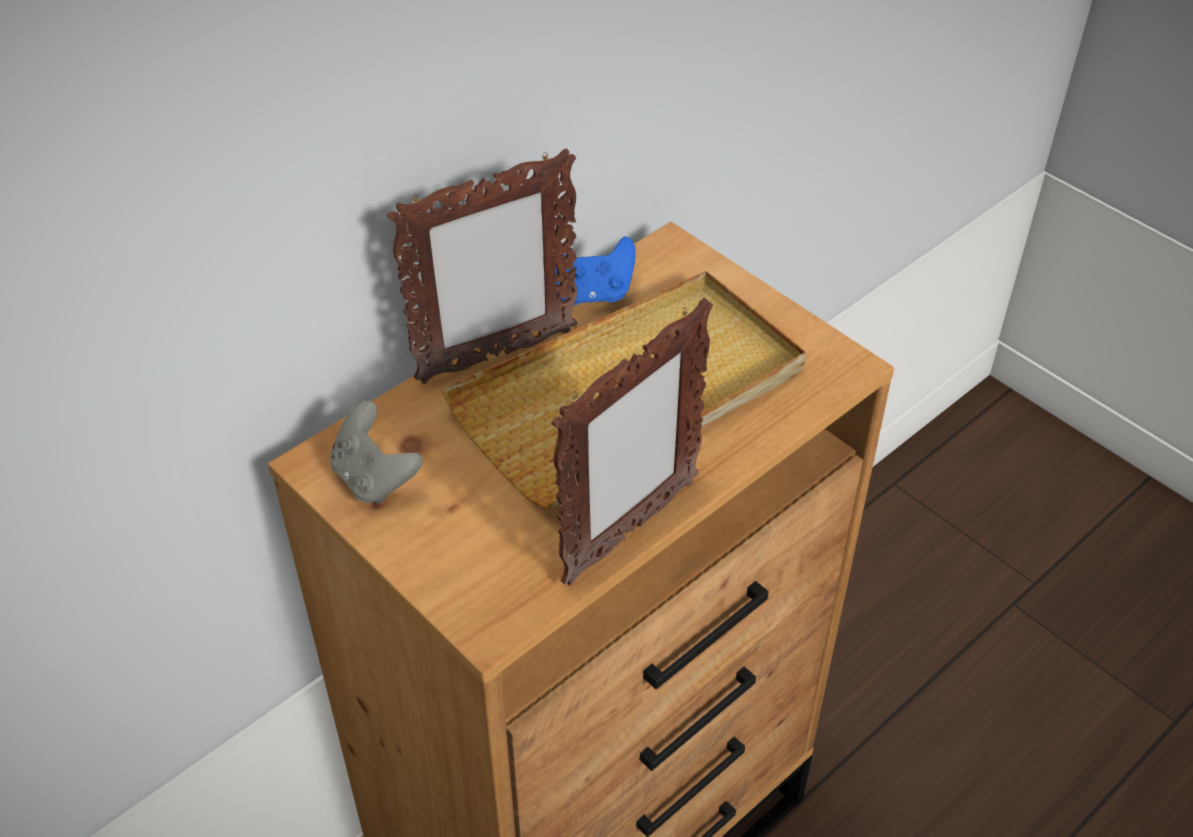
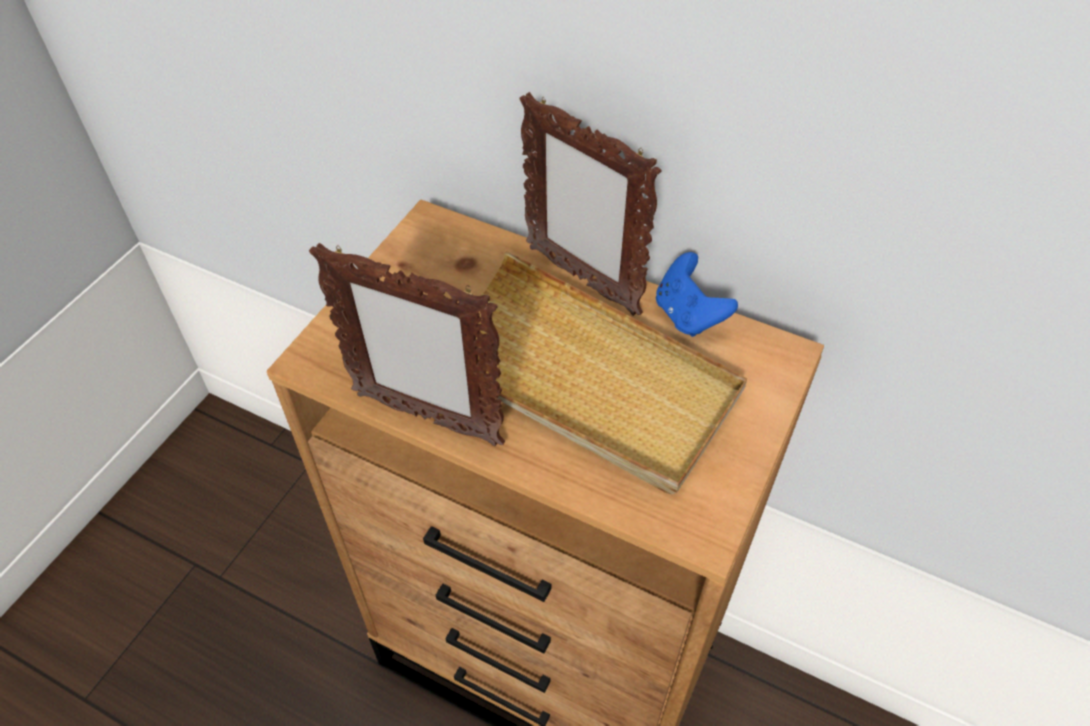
camera: 70 degrees right, 5 degrees up
grey game controller [330,401,423,505] -> none

